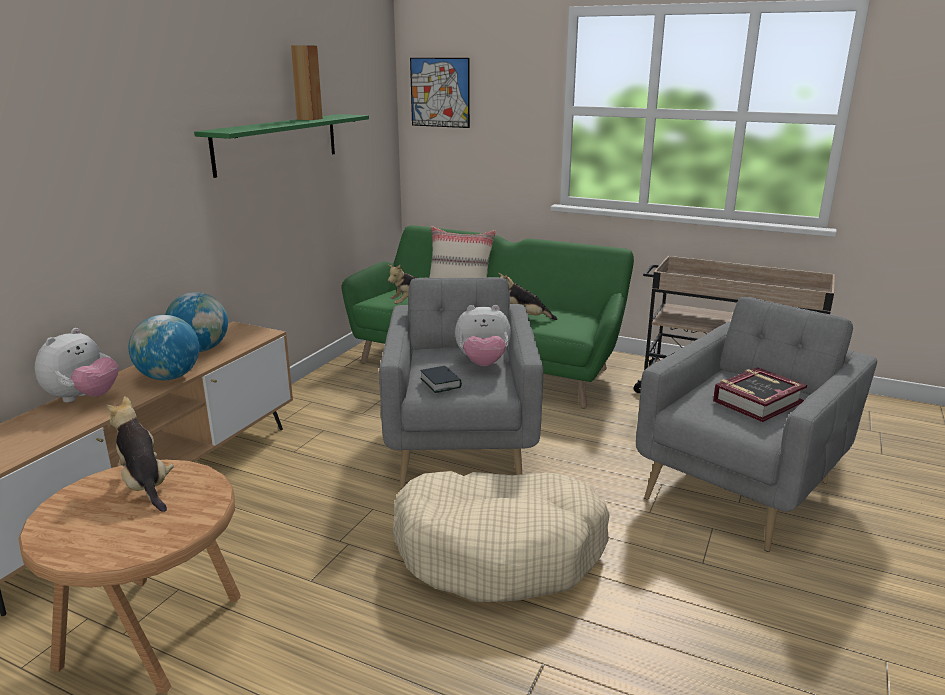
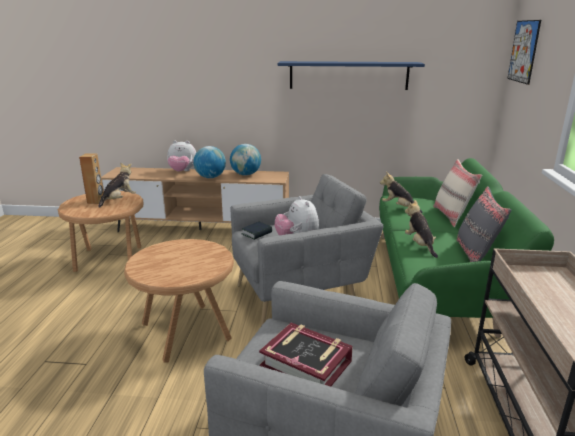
camera: 70 degrees right, 0 degrees up
green shelf [194,114,369,178] -> blue shelf [277,61,425,90]
brown speaker [291,46,323,120] -> brown speaker moved to [79,154,103,204]
beige dog bed [393,471,610,602] -> brown side table [124,239,234,363]
none -> grey pillow [457,186,511,262]

